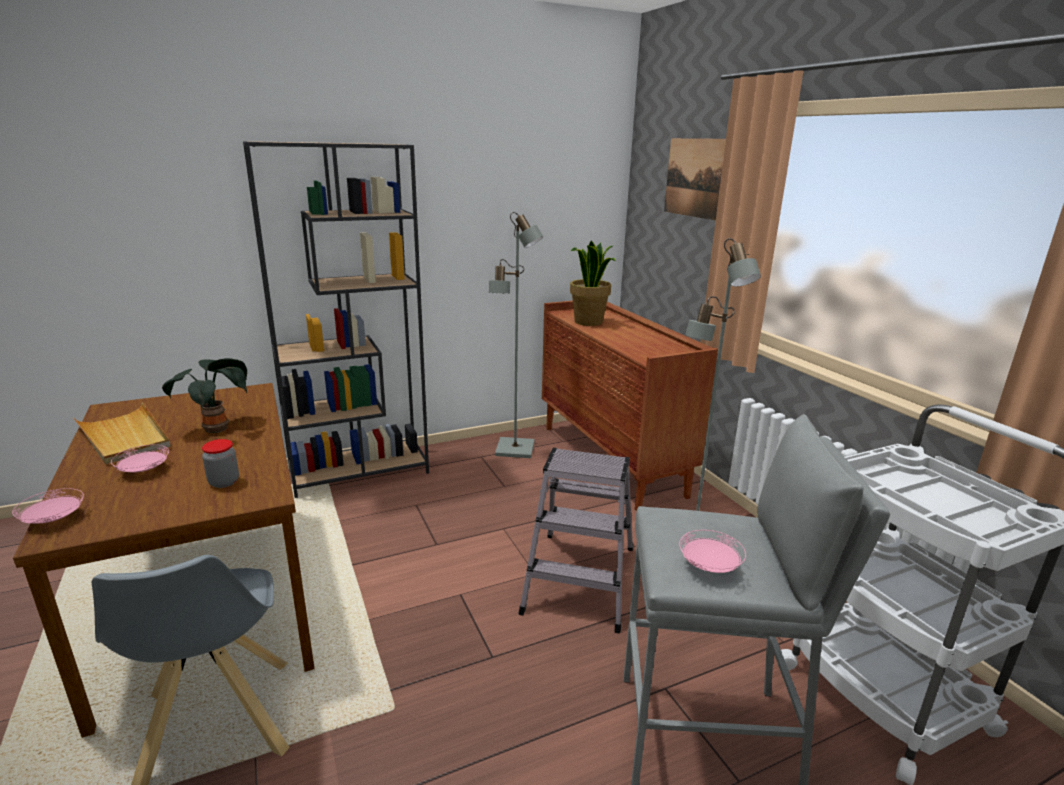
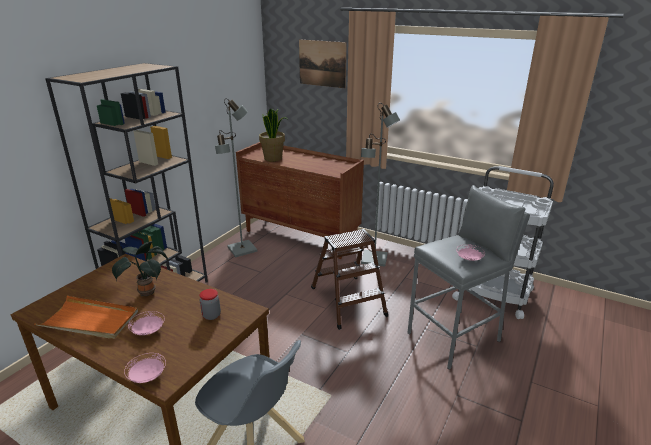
camera: 35 degrees left, 5 degrees up
beige tray [73,402,171,464] -> orange tray [34,296,138,339]
grey step ladder [519,448,633,633] -> brown step ladder [311,229,388,330]

